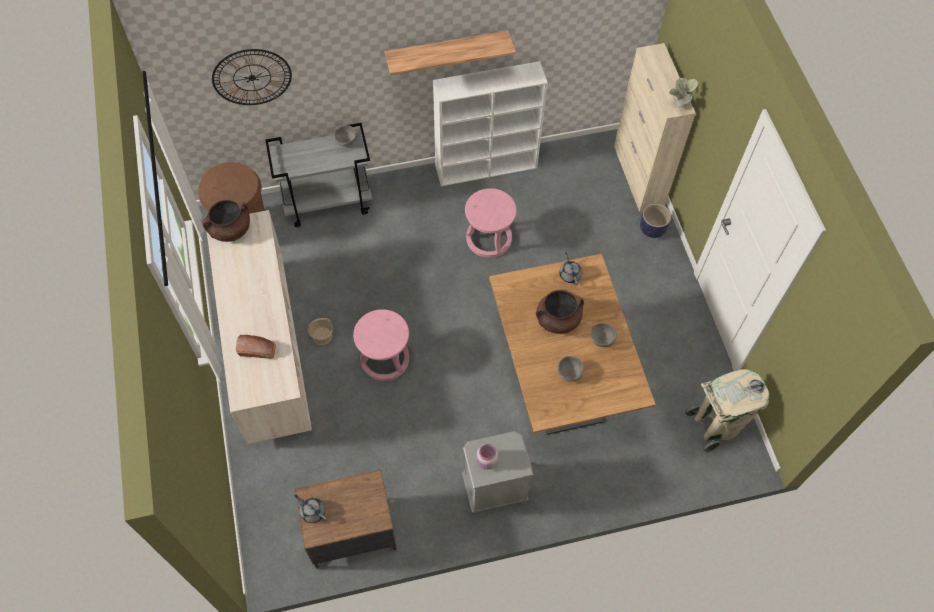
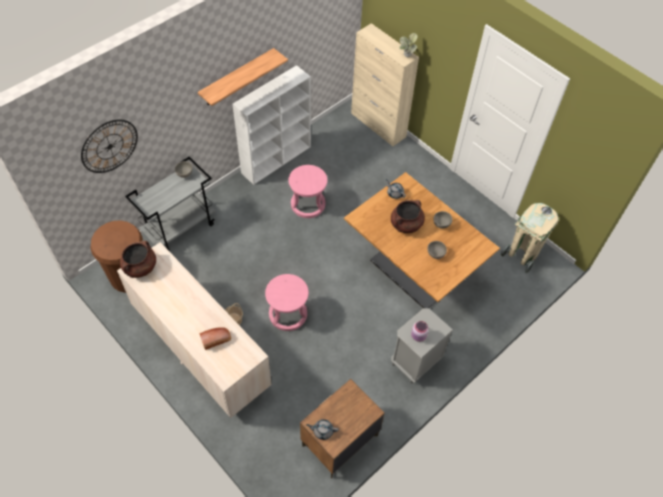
camera: 30 degrees left, 5 degrees down
planter [640,203,671,238] -> none

